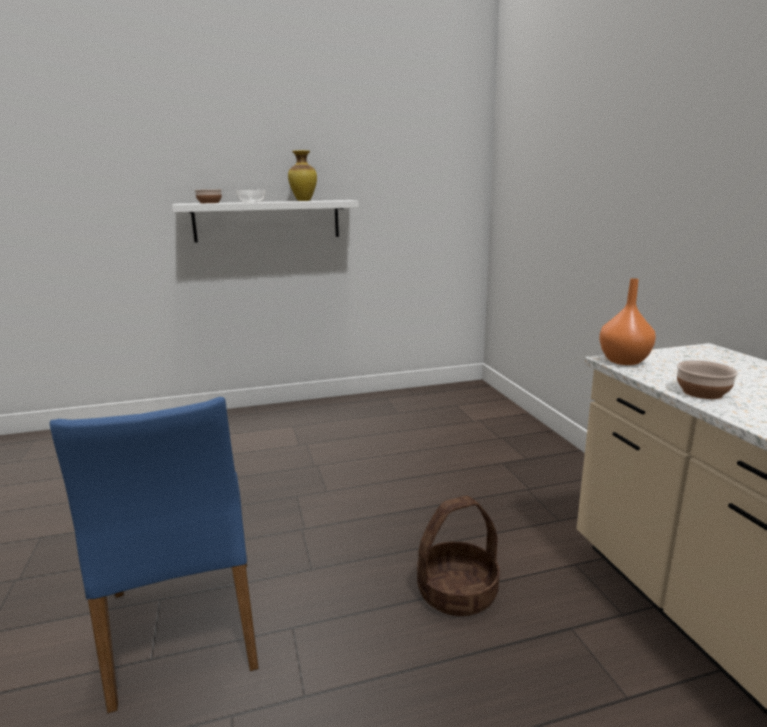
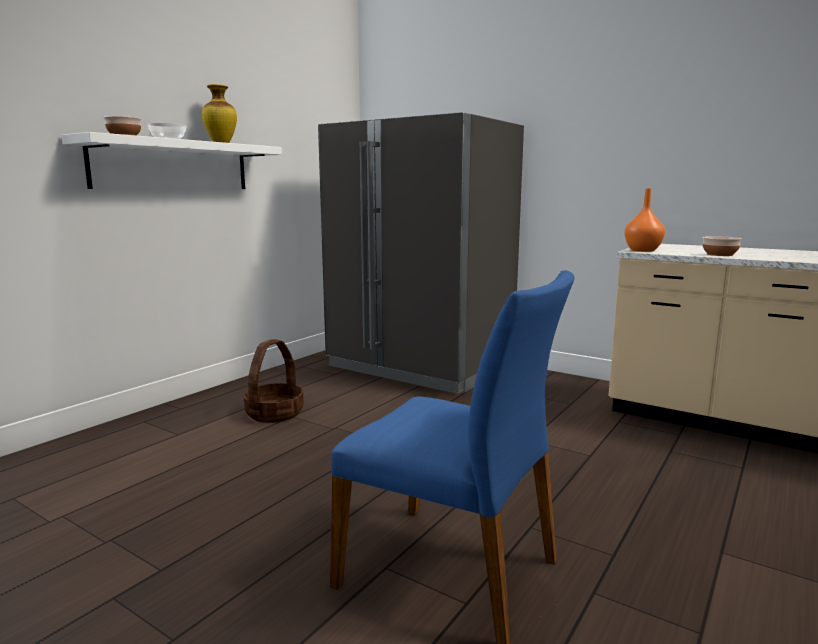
camera: 40 degrees left, 5 degrees down
basket [417,496,500,616] -> basket moved to [243,339,304,423]
none -> grey fridge [318,112,524,394]

